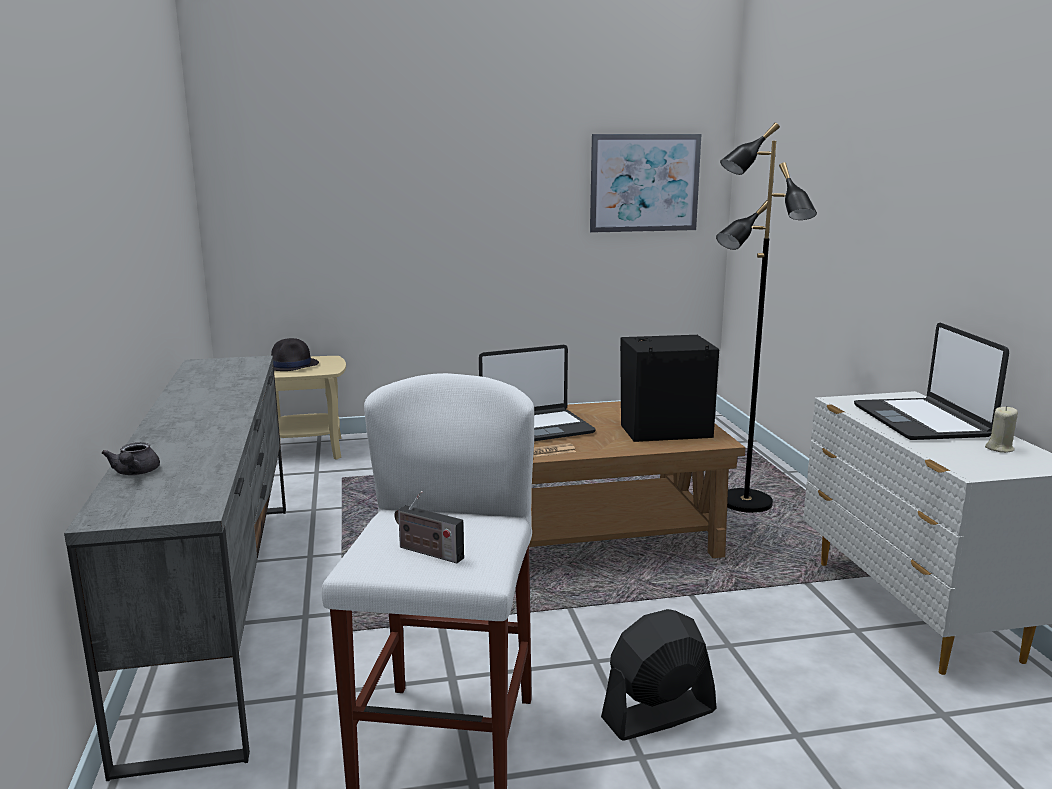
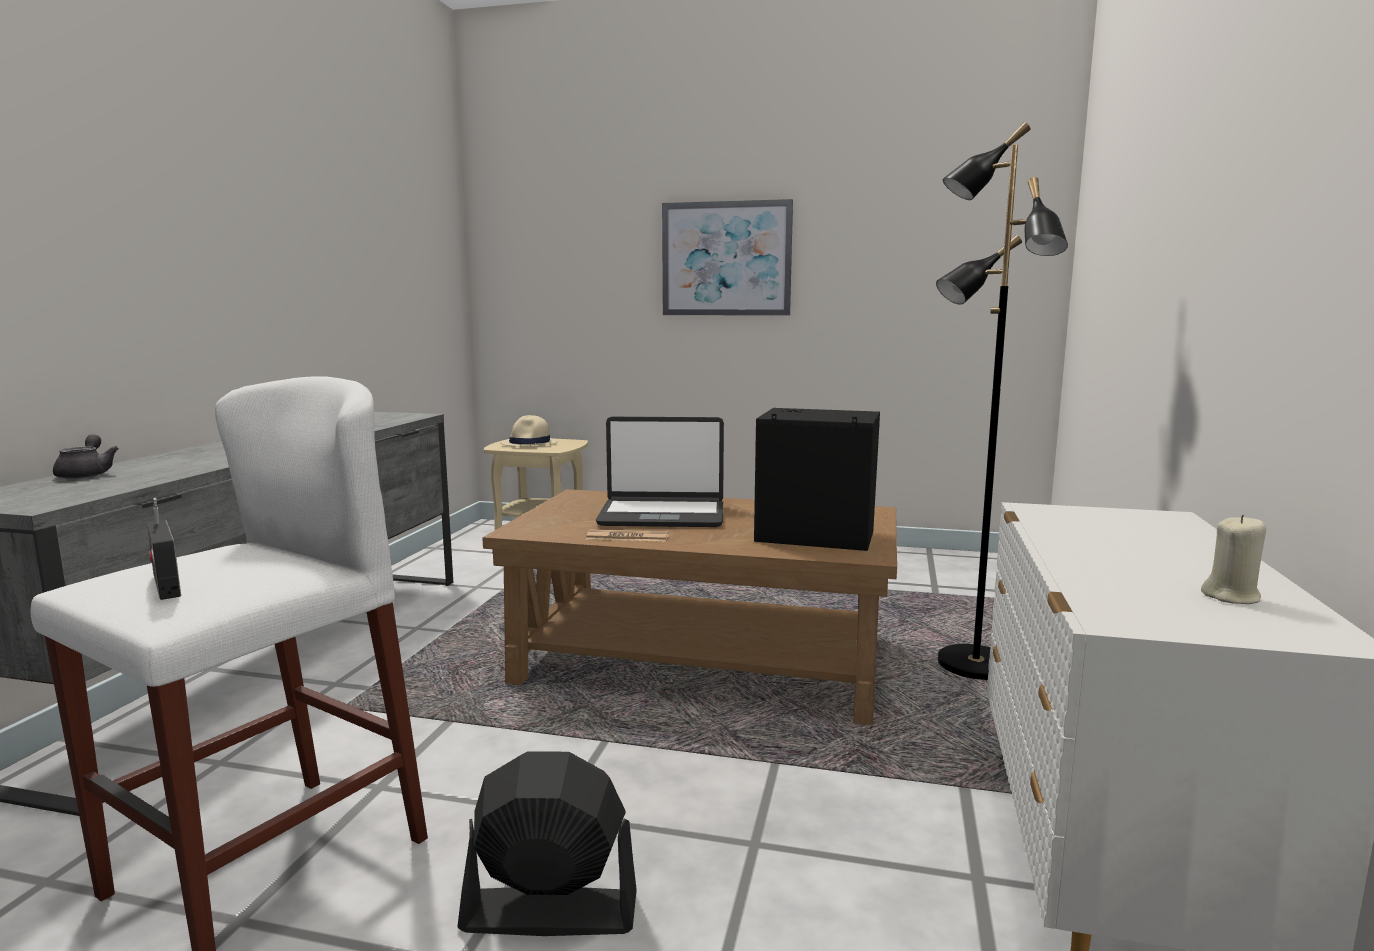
camera: 25 degrees right, 5 degrees down
grey teapot [101,442,160,475] -> grey teapot turned 150 degrees clockwise [53,434,119,479]
black hat [271,338,319,371] -> beige hat [501,415,558,447]
picture [590,134,701,233] -> picture moved to [662,199,793,316]
laptop [854,322,1009,440] -> none

